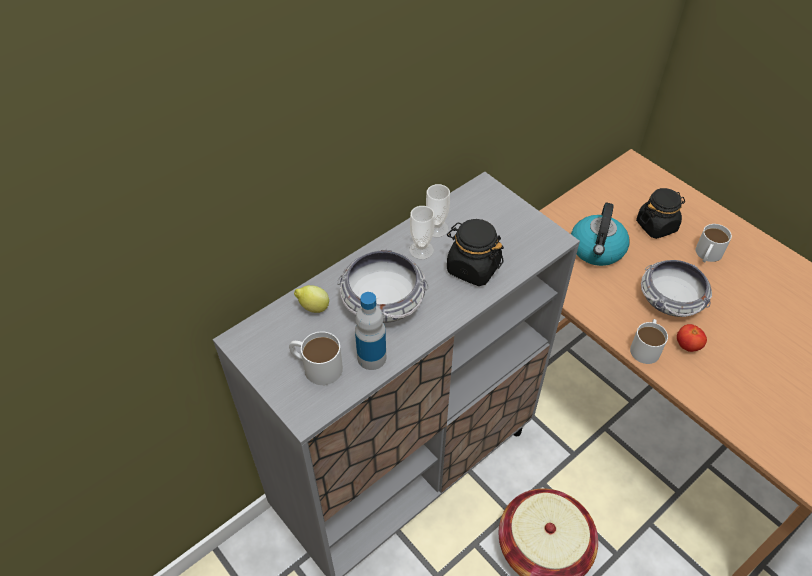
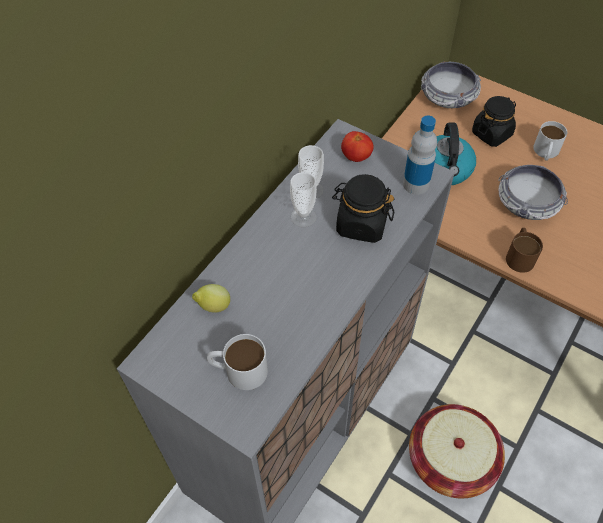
camera: 15 degrees left, 5 degrees up
bowl [337,249,429,323] -> bowl moved to [421,61,481,108]
bottle [355,292,386,370] -> bottle moved to [403,116,437,195]
white mug [630,319,668,364] -> brown mug [506,228,543,273]
tomato [677,324,707,352] -> tomato moved to [341,131,374,162]

